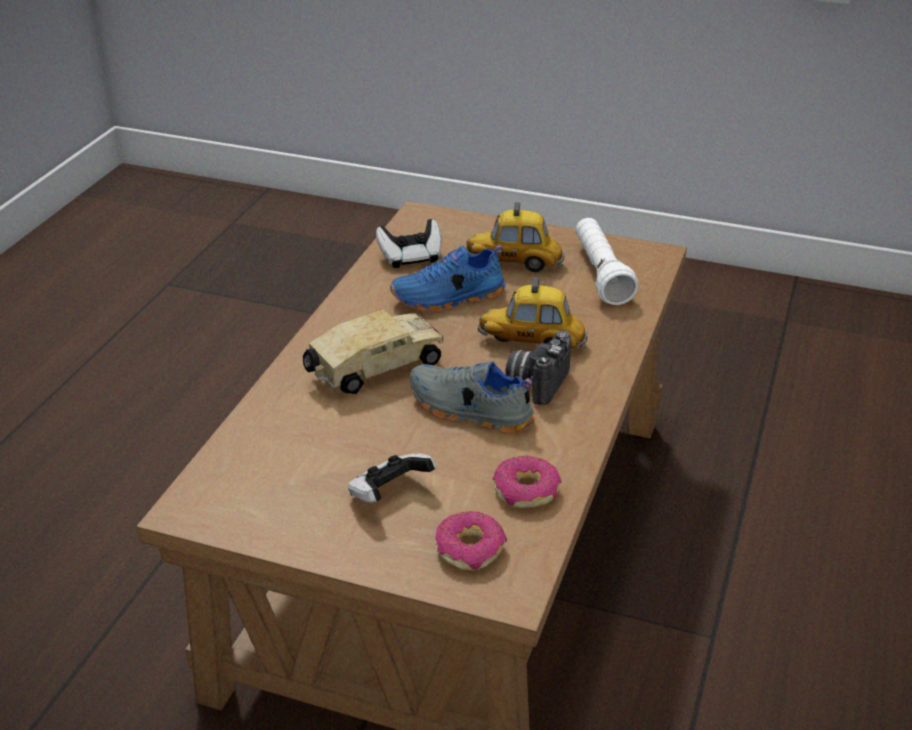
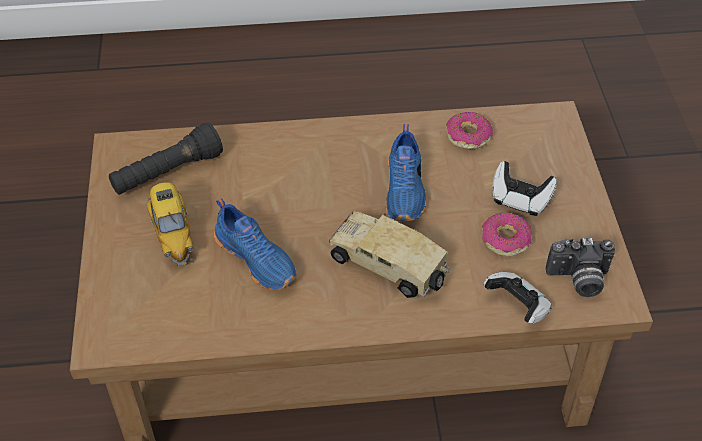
camera: 115 degrees left, 15 degrees up
game controller [376,219,442,268] -> game controller moved to [483,272,552,324]
grey shoe [410,361,536,434] -> blue shoe [385,124,426,221]
donut [435,511,507,571] -> donut moved to [482,212,532,256]
toy car [478,277,588,348] -> none
camera [506,330,571,405] -> camera moved to [546,238,615,297]
white flashlight [576,218,638,305] -> black flashlight [109,123,223,195]

